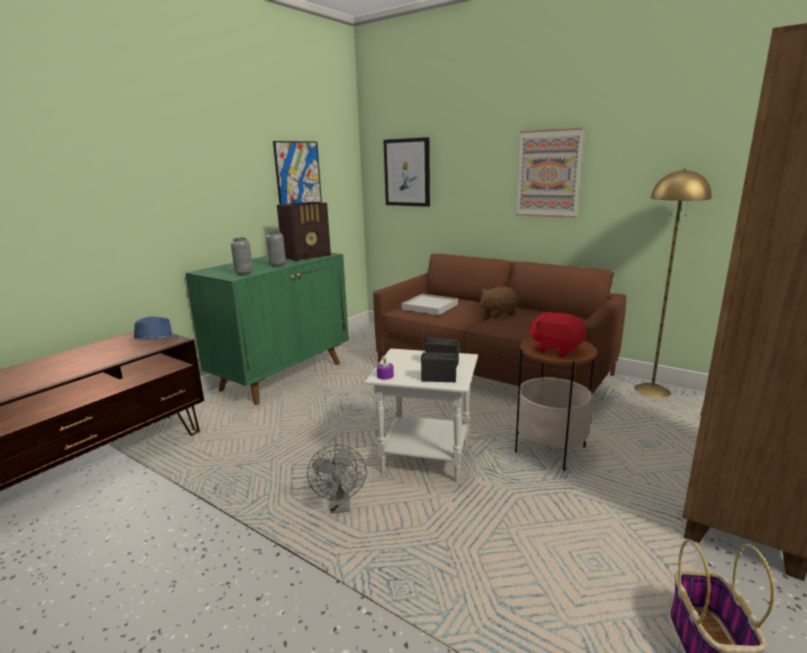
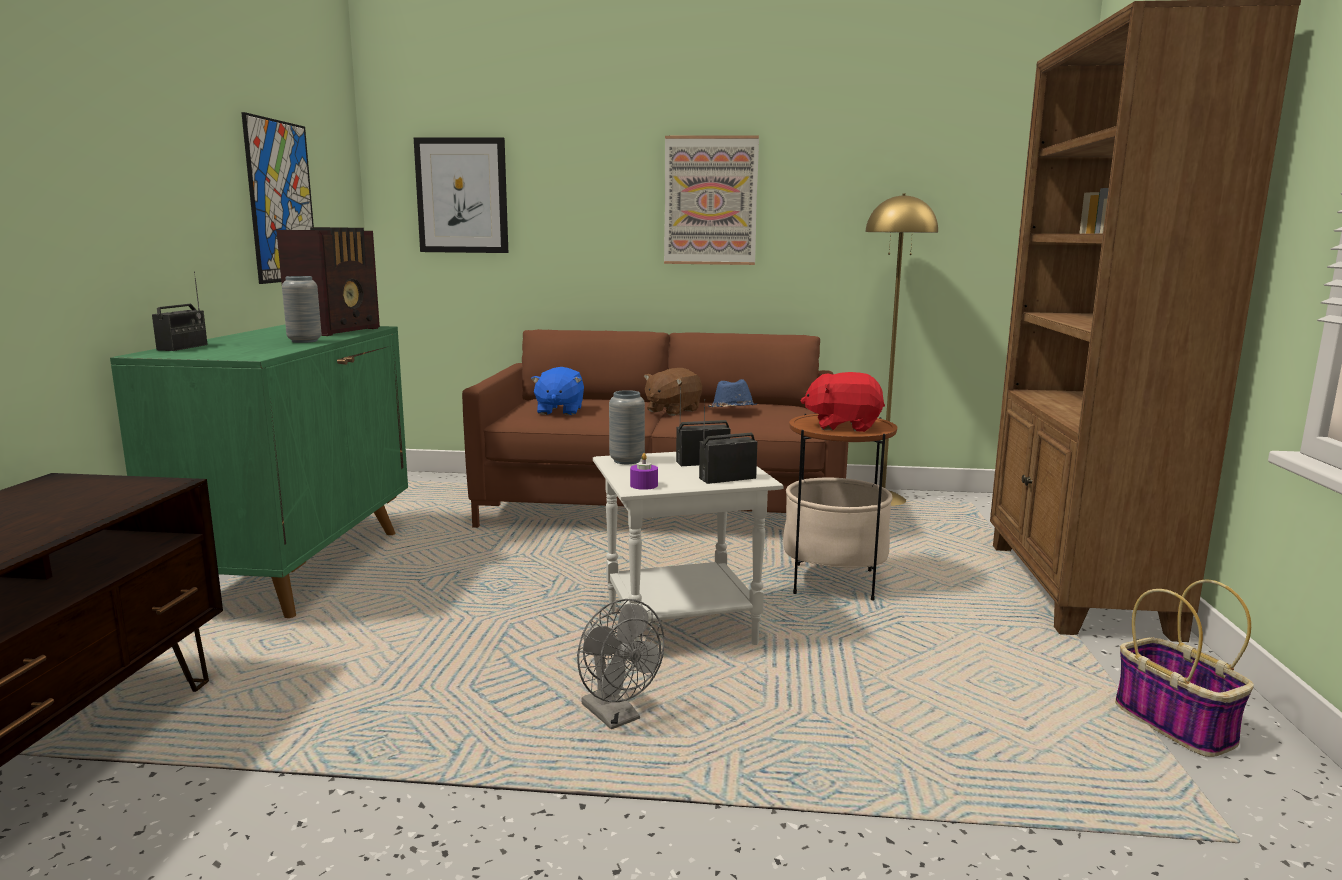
camera: 30 degrees left, 5 degrees down
blue hat [131,317,178,341] -> blue hat moved to [708,379,757,407]
grey vase [231,237,253,275] -> grey vase moved to [609,390,645,464]
white tray [401,294,458,315] -> blue plush toy [531,367,584,415]
none -> radio [152,271,208,351]

